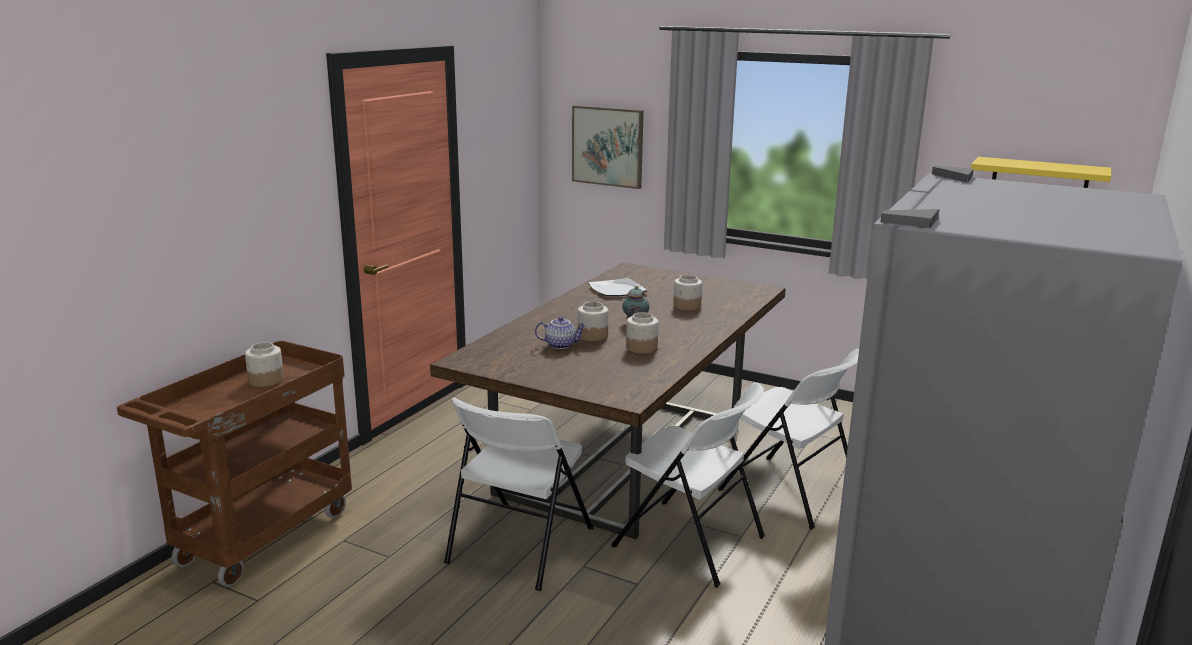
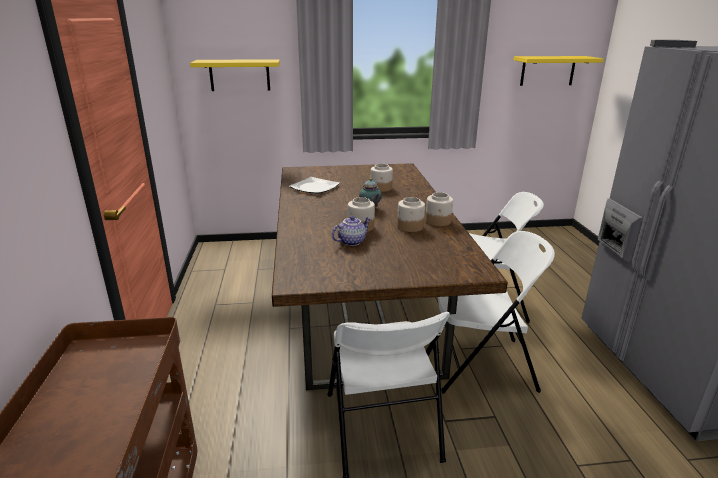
camera: 35 degrees left, 5 degrees up
jar [245,342,284,387] -> jar moved to [426,192,453,226]
picture [572,105,644,189] -> yellow shelf [190,59,280,91]

